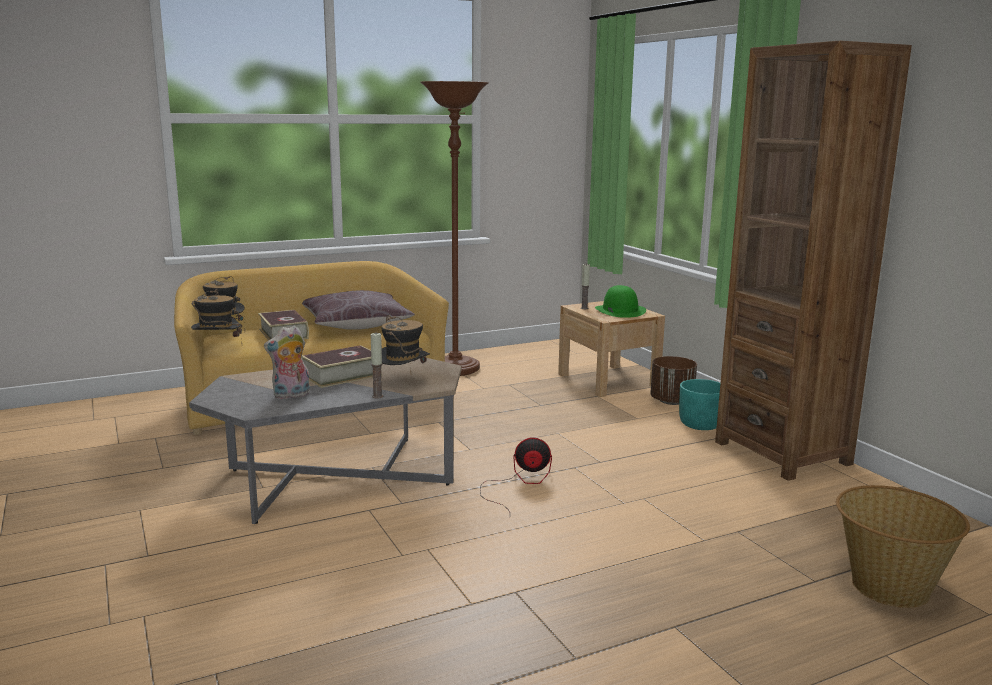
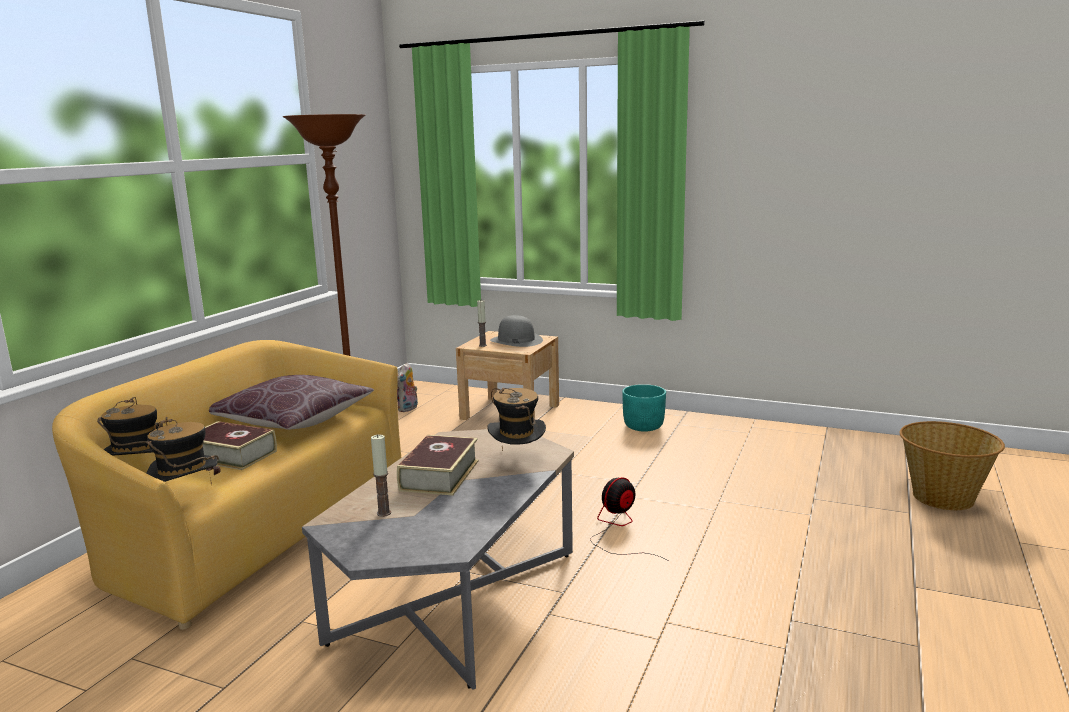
camera: 40 degrees left, 0 degrees up
plush toy [264,326,310,399] -> plush toy moved to [397,362,418,412]
candle [371,333,383,399] -> candle moved to [371,434,391,517]
green hat [595,285,646,318] -> grey hat [490,315,543,347]
brown planter [650,356,697,405] -> none
brown bookcase [715,41,912,481] -> none

